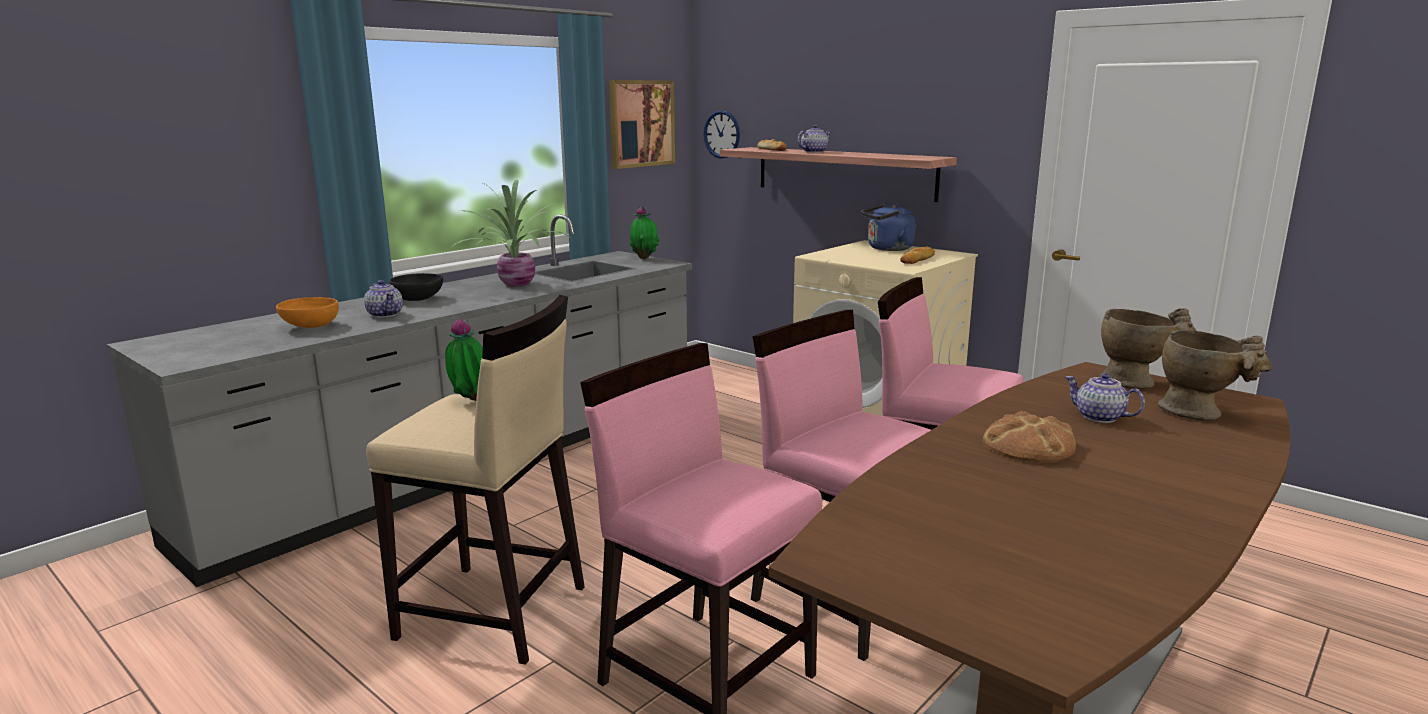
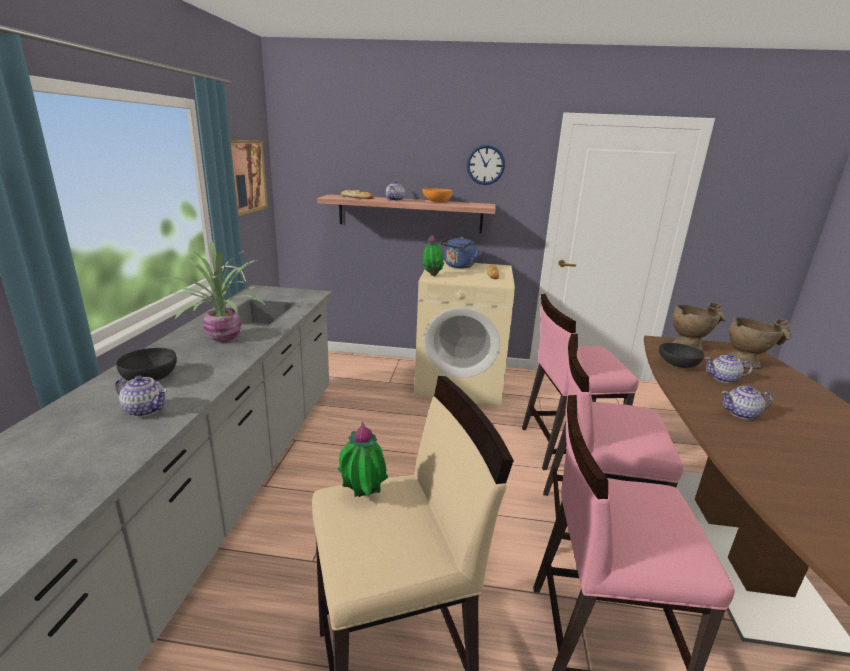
camera: 35 degrees left, 5 degrees up
orange bowl [276,297,339,328] -> orange bowl moved to [422,188,452,203]
potted plant [630,205,659,259] -> potted plant moved to [422,235,444,276]
wall clock [703,110,740,159] -> wall clock moved to [467,145,505,185]
bread [983,411,1076,463] -> teapot [722,385,773,420]
none -> black bowl [659,343,704,368]

